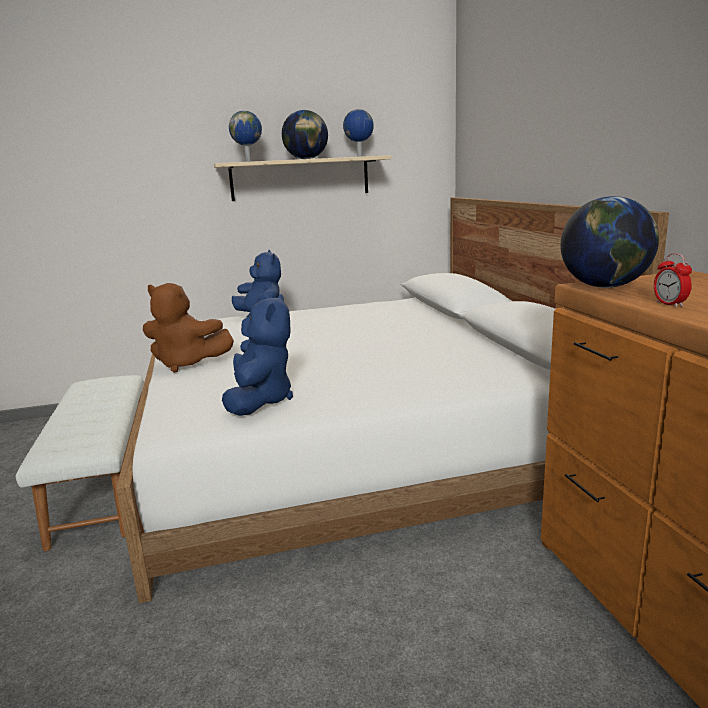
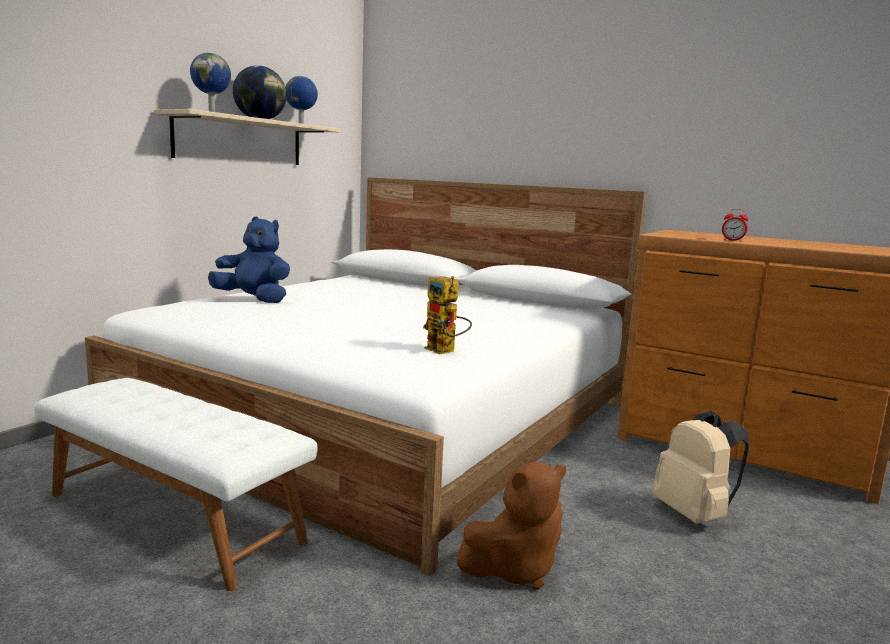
camera: 45 degrees left, 5 degrees down
brown plush toy [143,283,234,373] -> brown plush toy moved to [456,462,566,590]
blue plush toy [222,294,293,416] -> toy robot [423,276,472,354]
globe [560,196,659,288] -> none
none -> beige backpack [653,411,749,524]

